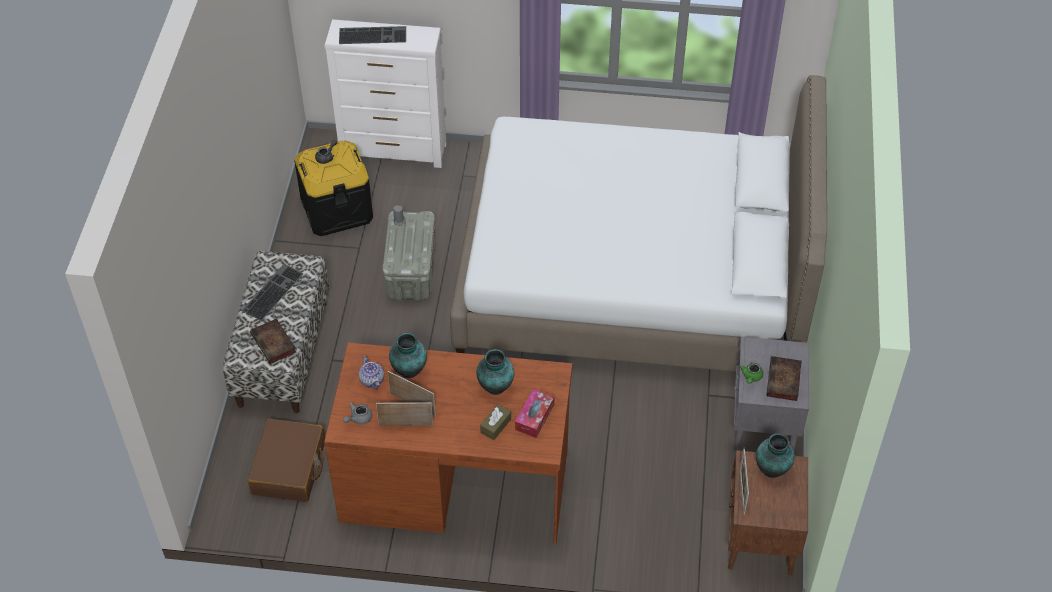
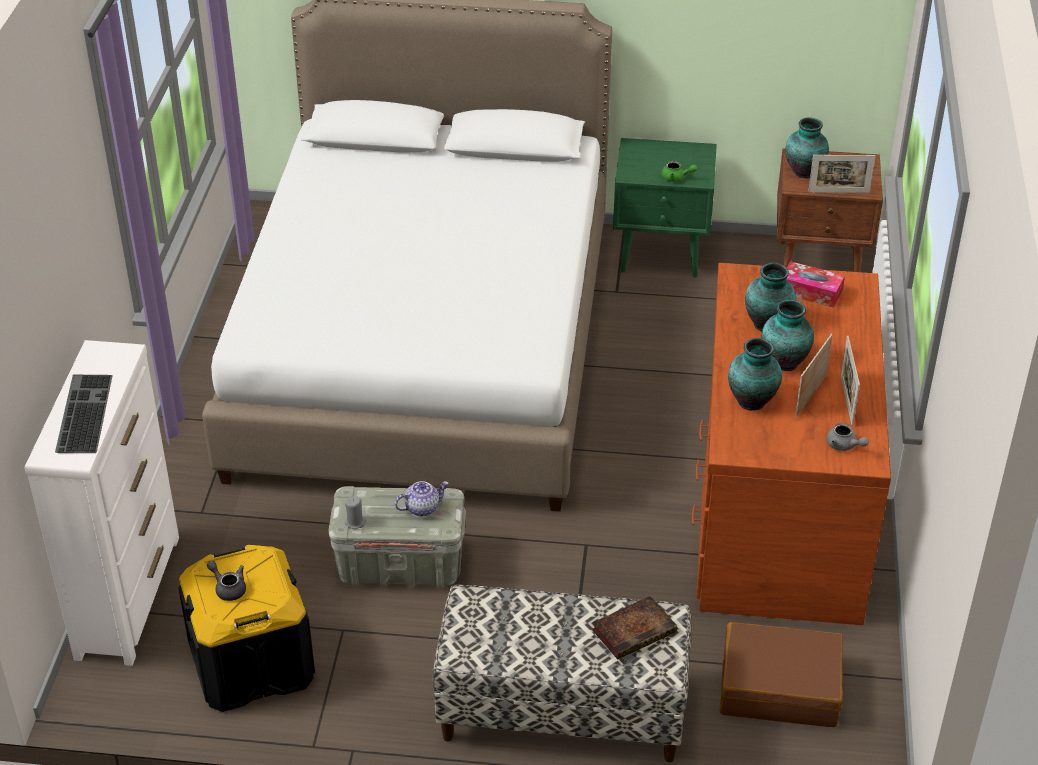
camera: 90 degrees left, 10 degrees down
keyboard [242,264,303,321] -> none
teapot [359,356,384,389] -> teapot moved to [395,481,449,516]
brown tissue box [480,404,511,440] -> none
grey nightstand [733,337,809,453] -> green nightstand [613,138,717,278]
book [767,356,802,401] -> none
none -> vase [762,300,814,371]

